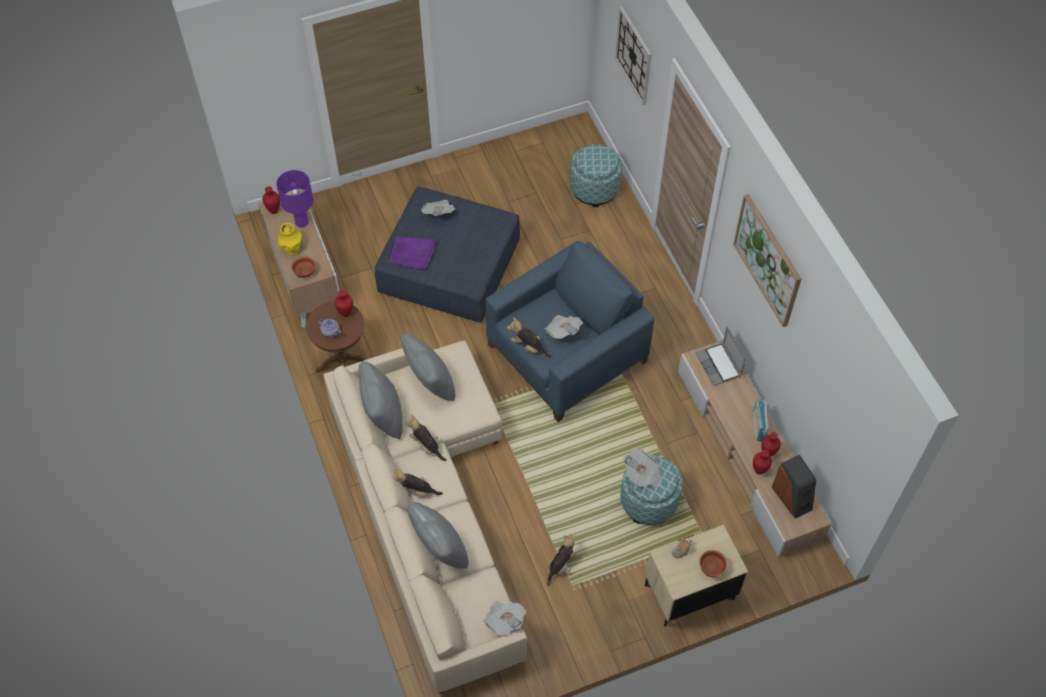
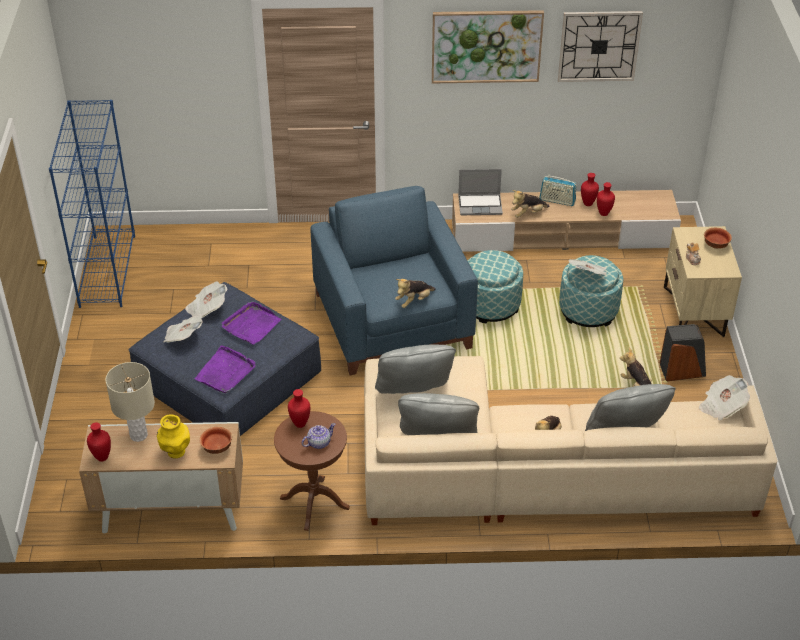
camera: 70 degrees left, 15 degrees down
purple table lamp [276,170,314,228] -> beige table lamp [106,362,155,442]
plush toy [405,415,446,461] -> plush toy moved to [511,190,550,218]
newspaper [545,315,583,339] -> newspaper moved to [185,281,228,318]
ottoman [570,144,622,207] -> ottoman moved to [467,250,523,324]
wall clock [615,7,652,105] -> wall clock moved to [558,11,643,82]
speaker [772,455,816,519] -> speaker moved to [659,324,706,381]
none -> blue bookcase [49,100,135,308]
none -> purple tray [222,301,281,345]

